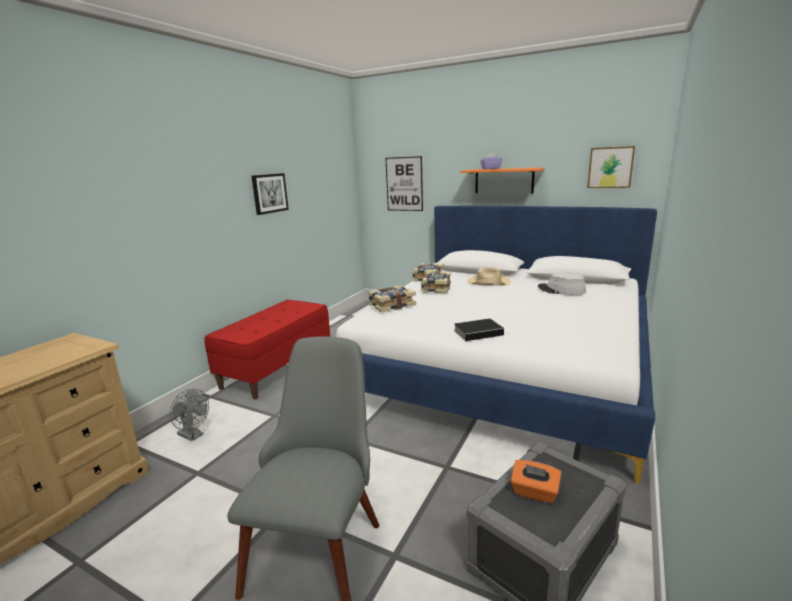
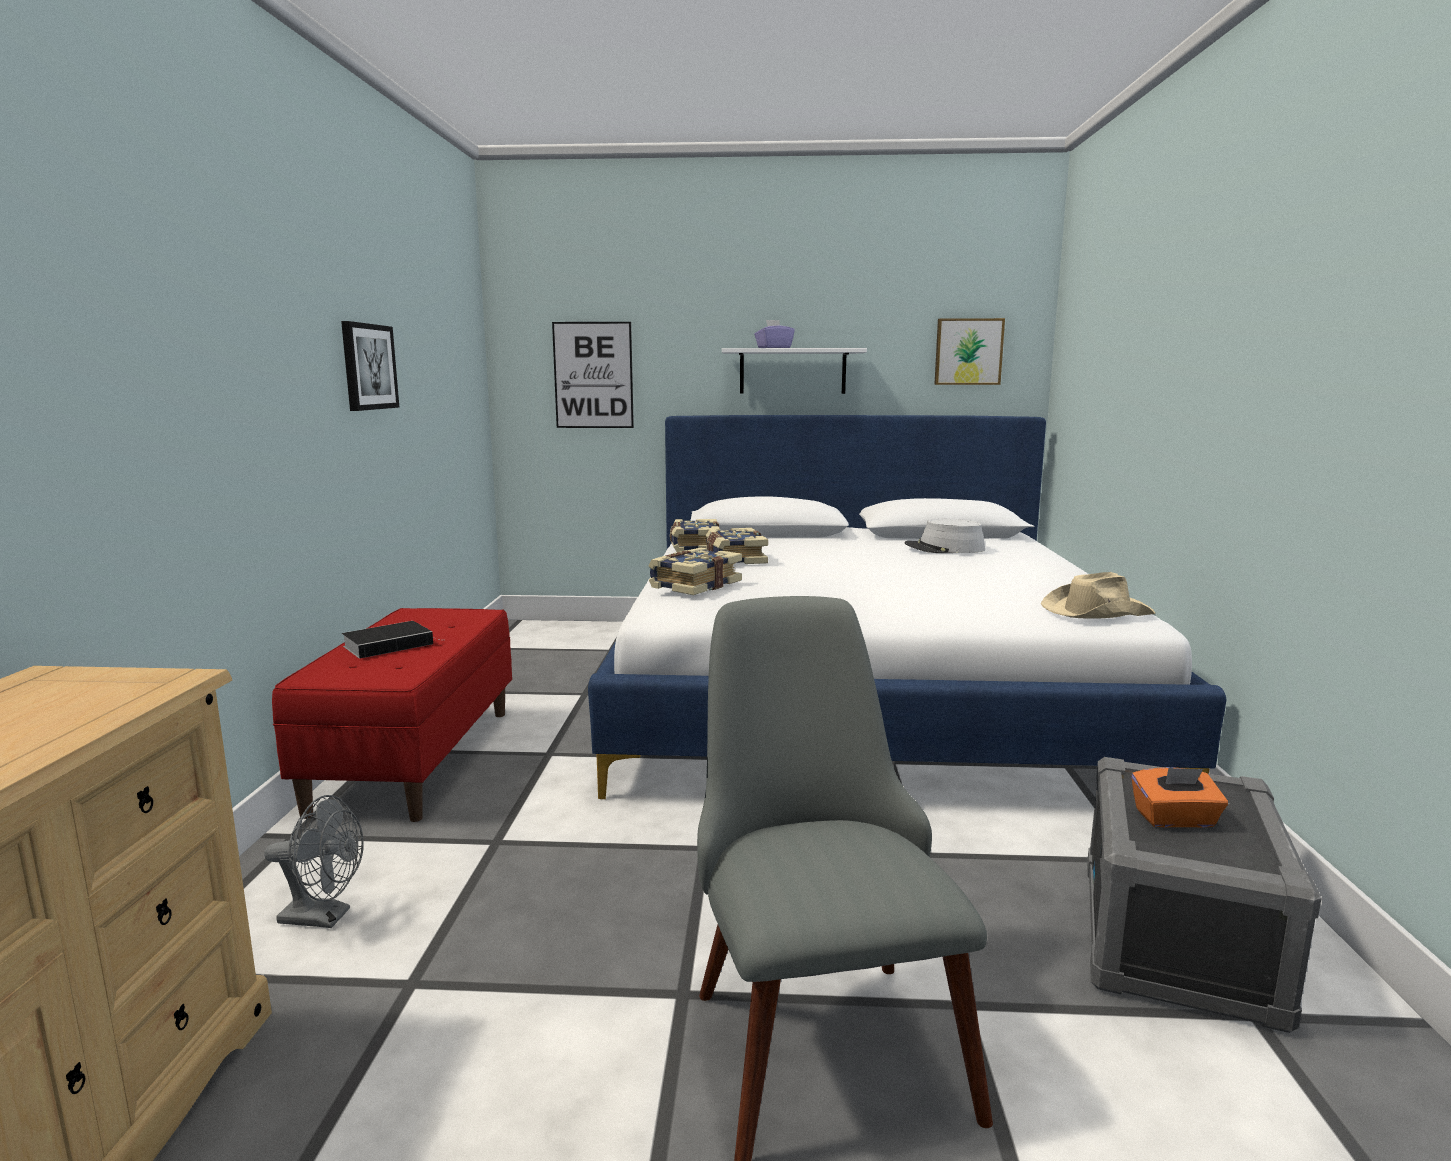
camera: 25 degrees left, 5 degrees down
book [454,318,504,341] -> book moved to [342,621,445,659]
orange shelf [461,168,544,193] -> white shelf [722,348,867,394]
beige hat [467,268,511,286] -> beige hat moved to [1041,572,1155,619]

